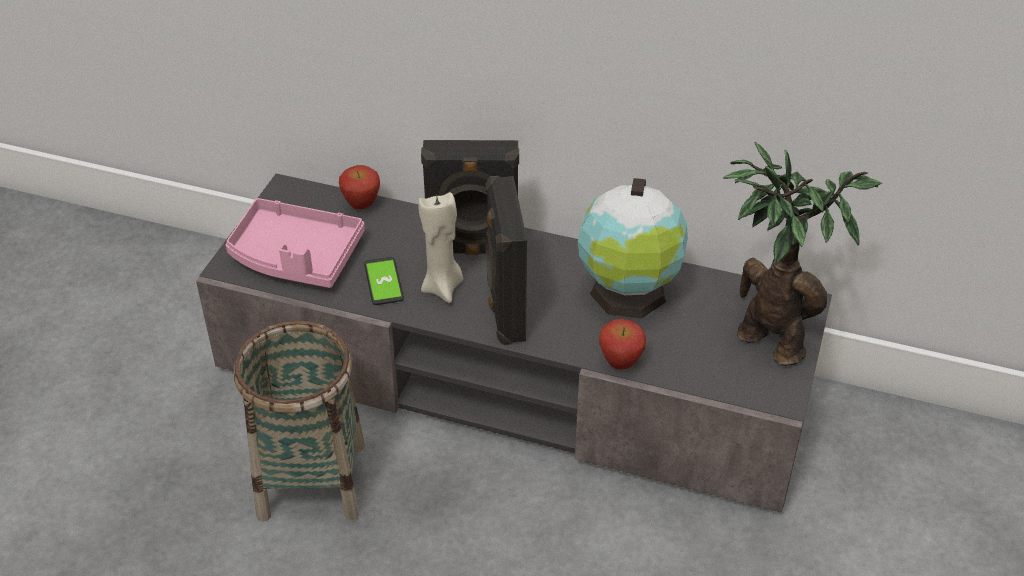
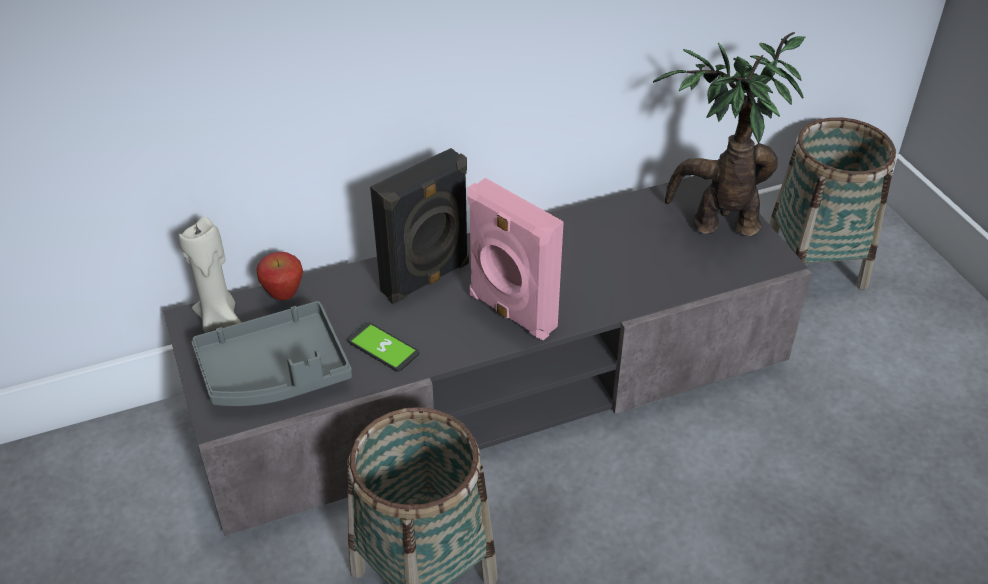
camera: 40 degrees left, 0 degrees up
pink tray [226,198,365,288] -> grey tray [192,301,352,406]
beige candle [418,192,463,303] -> beige candle moved to [178,217,241,333]
black speaker [485,176,527,345] -> pink speaker [468,178,564,340]
globe [578,178,688,318] -> none
apple [599,319,646,370] -> none
none -> basket [769,117,896,290]

